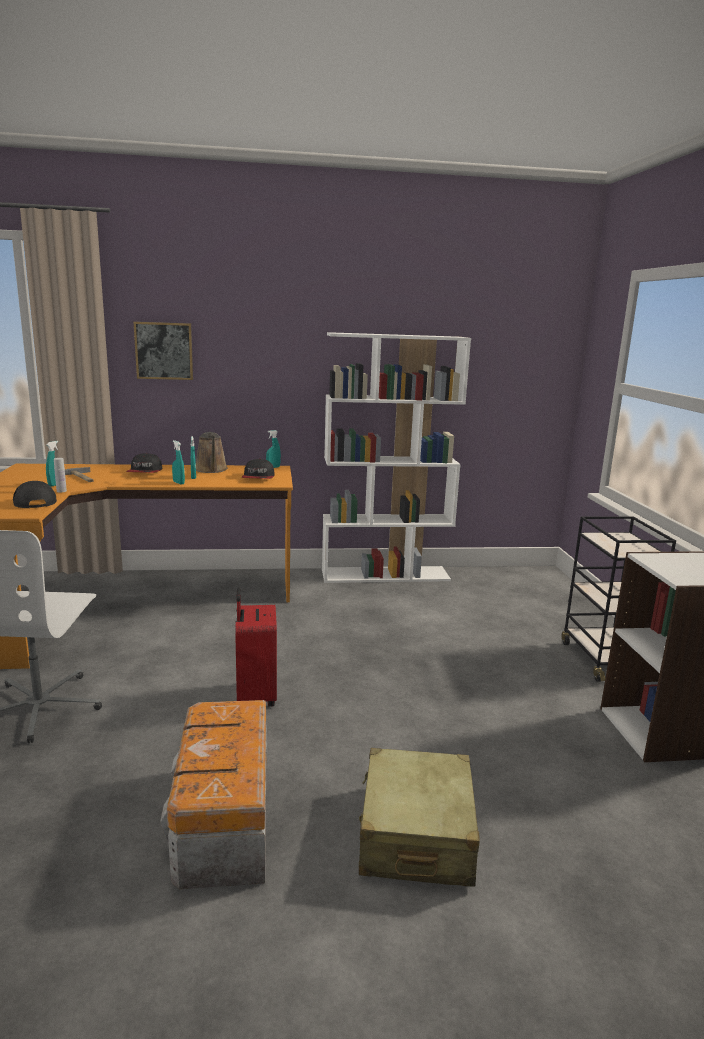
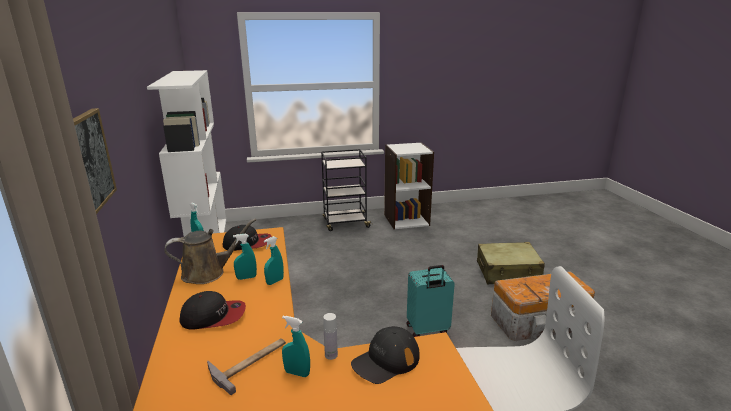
camera: 95 degrees left, 5 degrees up
red suitcase [235,588,277,707] -> turquoise suitcase [406,265,455,337]

